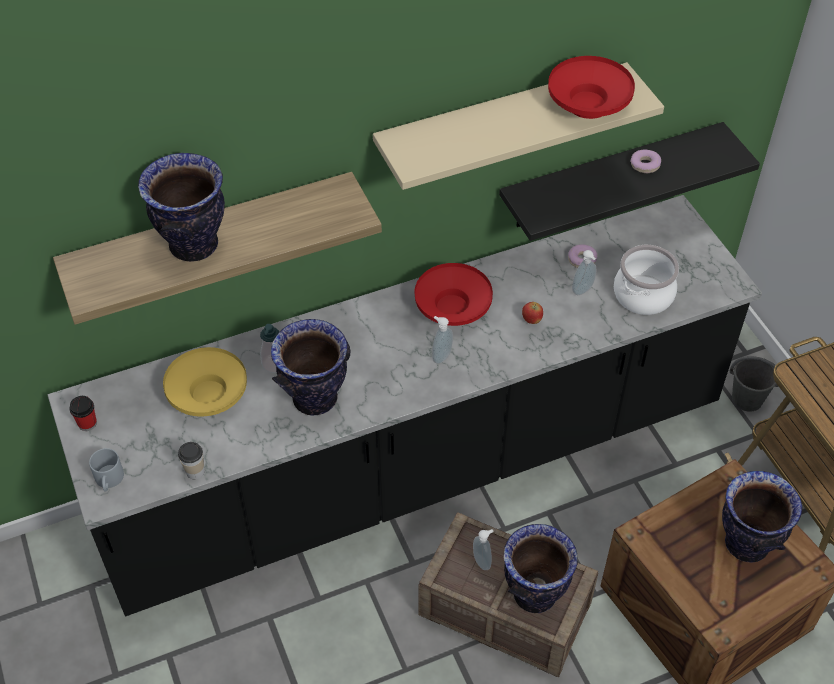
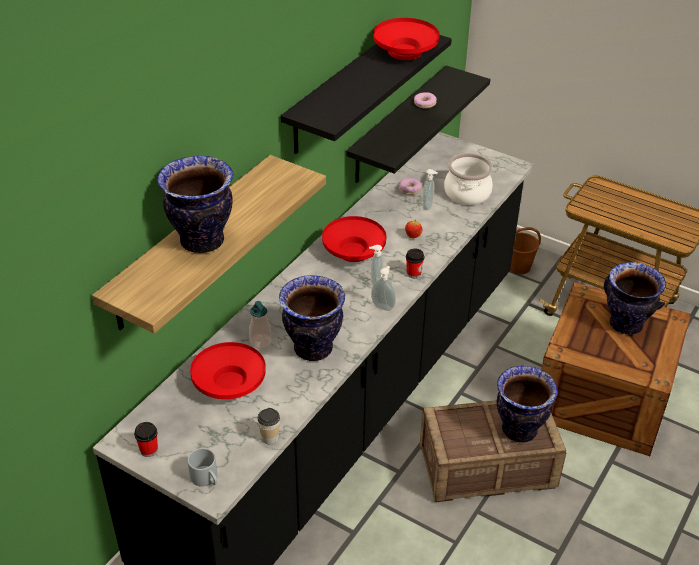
camera: 35 degrees left, 10 degrees down
yellow bowl [163,347,247,416] -> red bowl [190,342,266,399]
beige shelf [373,62,664,190] -> black shelf [281,35,452,154]
soap dispenser [473,529,493,570] -> soap dispenser moved to [371,266,396,311]
grey bucket [730,356,779,412] -> brown bucket [510,227,541,275]
none -> cup [406,248,425,278]

